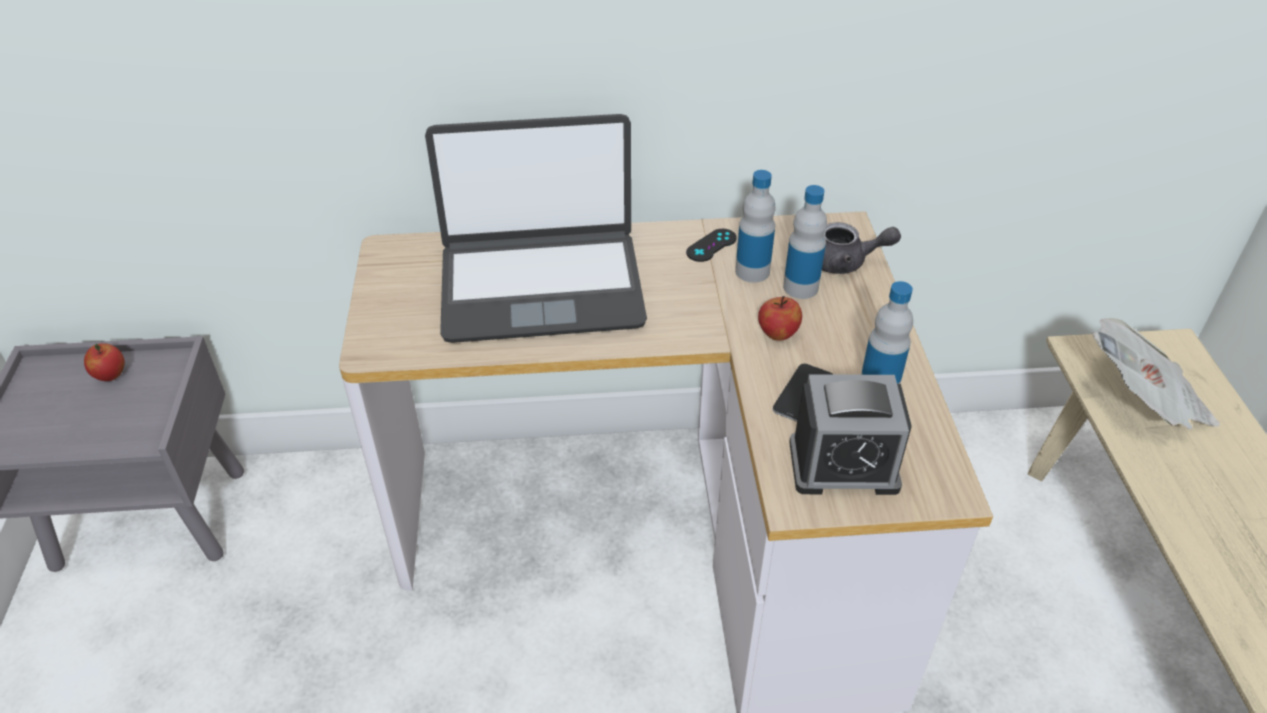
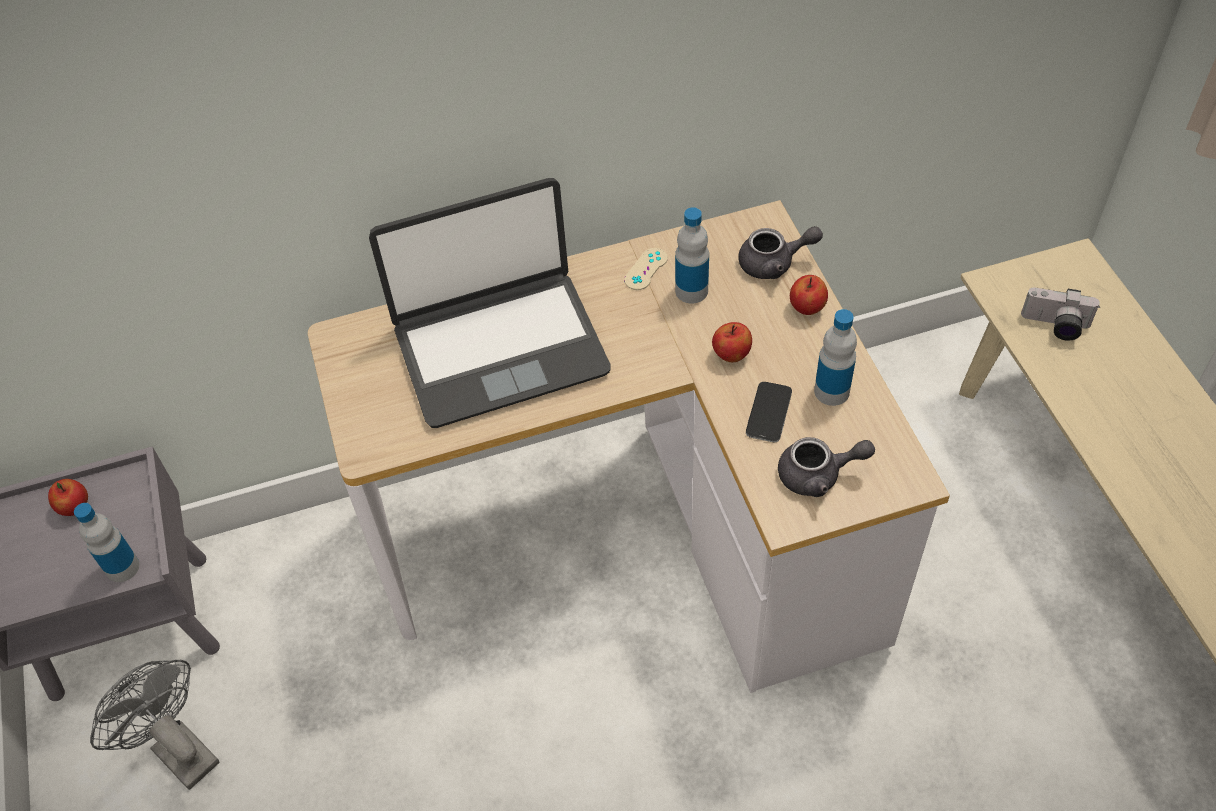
camera: 10 degrees left, 10 degrees up
black game controller [686,229,737,262] -> beige game controller [624,248,668,290]
bottle [783,185,827,299] -> bottle moved to [74,503,140,582]
alarm clock [789,374,912,495] -> grey teapot [778,437,875,497]
newspaper [1092,318,1220,430] -> camera [1021,288,1100,341]
none -> grey fan [90,660,219,790]
none -> apple [790,275,828,315]

